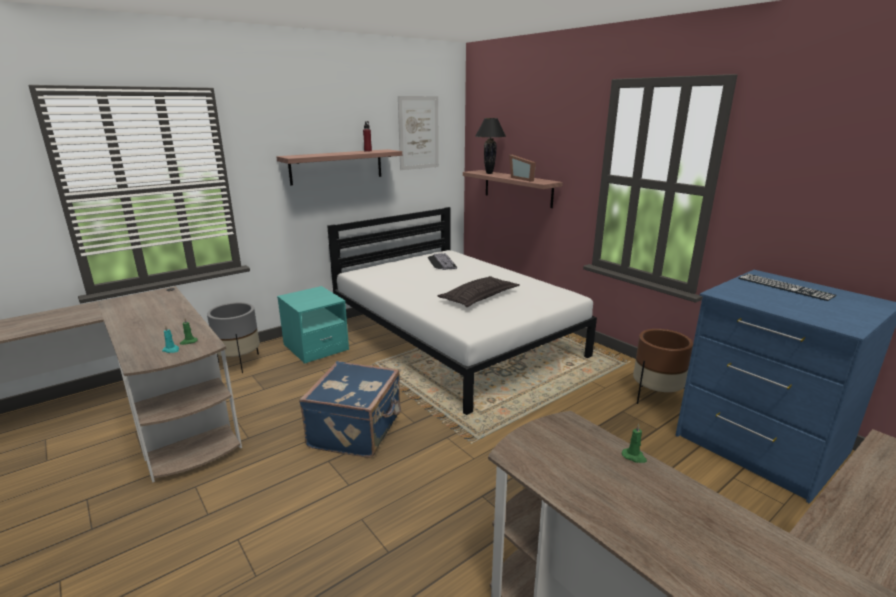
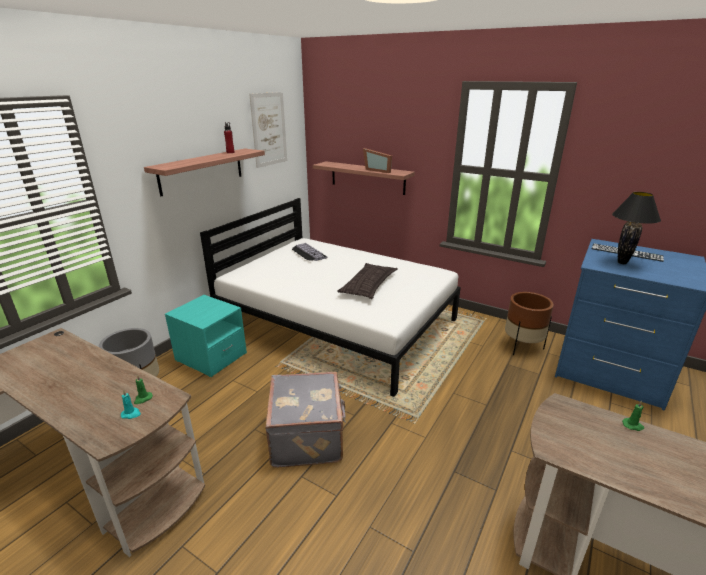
camera: 20 degrees left, 5 degrees up
blue suitcase [299,361,401,458] -> grey suitcase [265,372,346,467]
black table lamp [476,118,506,174] -> black table lamp moved to [612,192,661,264]

